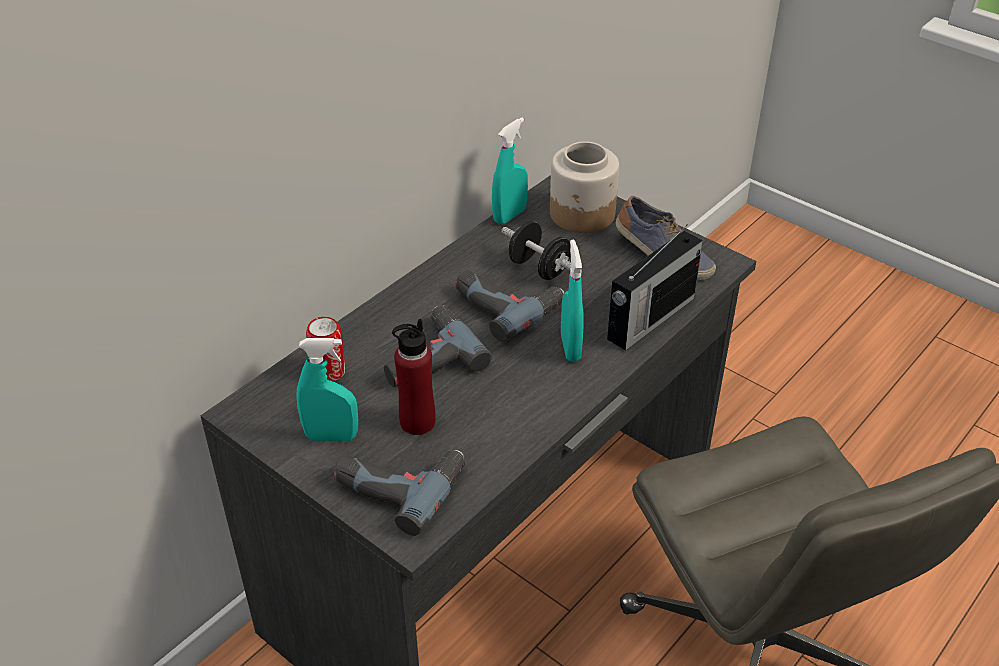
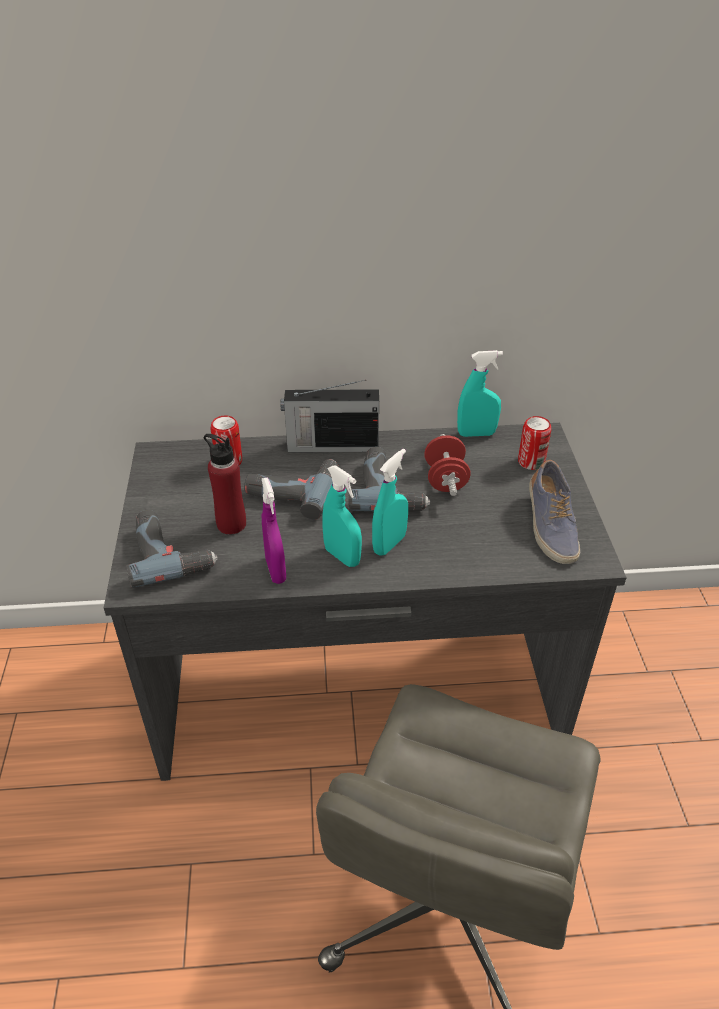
camera: 45 degrees right, 0 degrees up
turquoise spray bottle [296,338,359,441] -> turquoise spray bottle moved to [322,465,362,567]
black dumbbell [501,221,571,280] -> red dumbbell [424,434,471,496]
jar [550,141,619,233] -> can [518,416,551,470]
radio [607,225,703,351] -> radio moved to [281,380,379,452]
none -> purple spray bottle [261,477,286,584]

